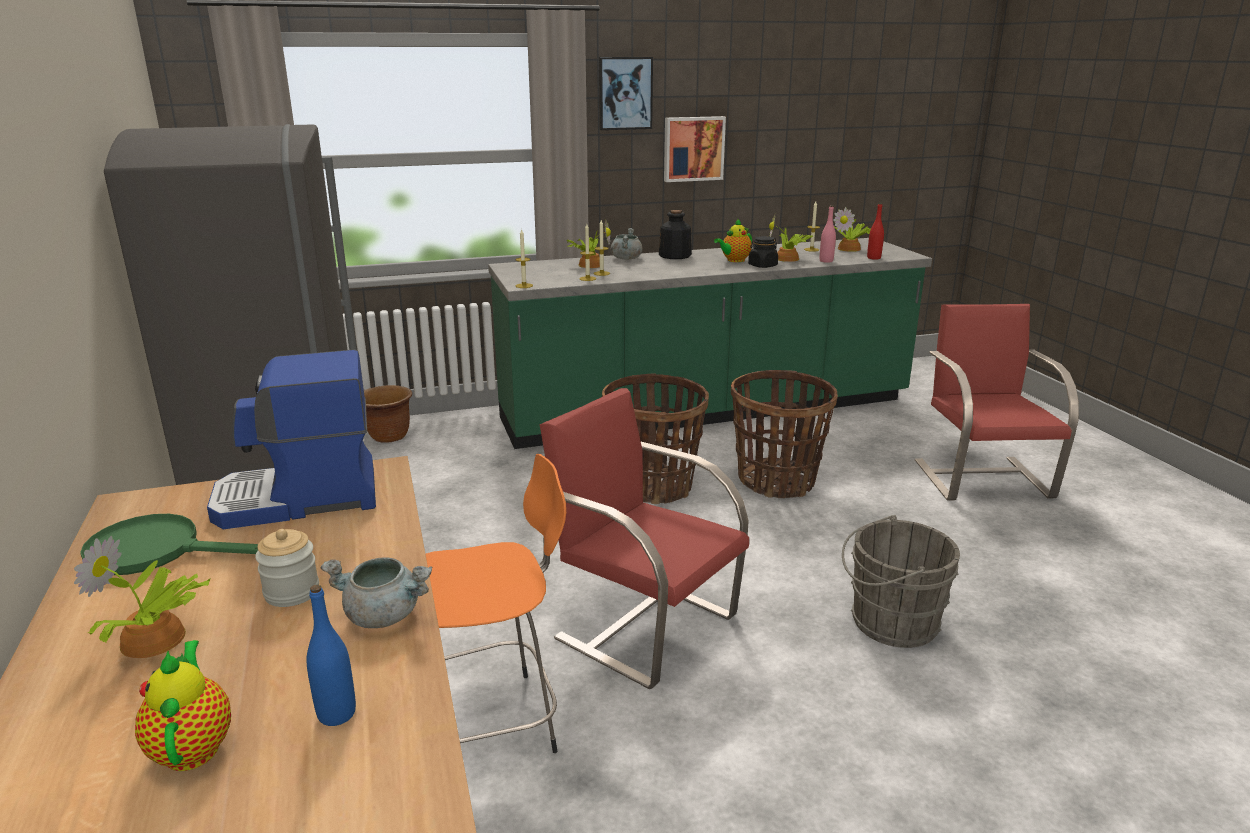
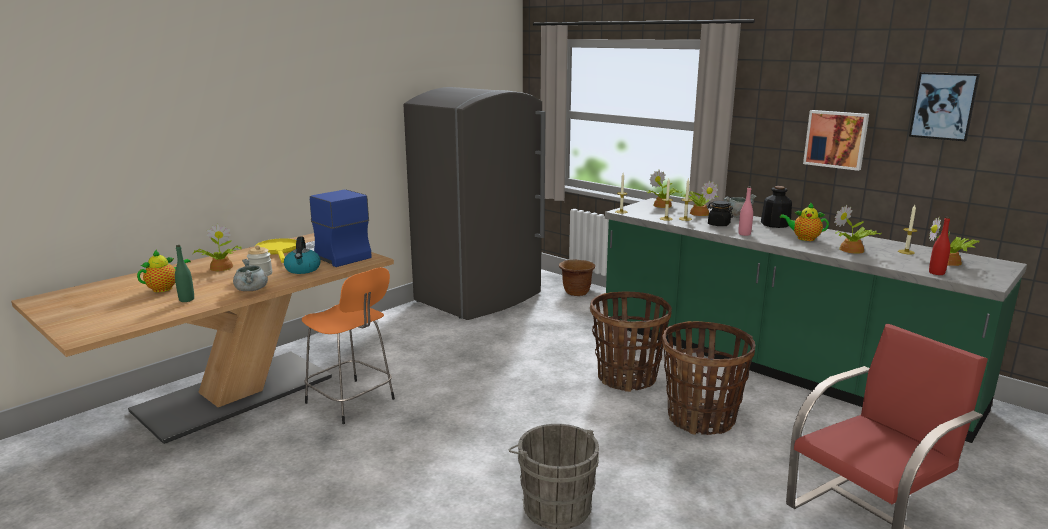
camera: 60 degrees right, 5 degrees down
green frying pan [80,514,258,575] -> yellow frying pan [256,238,296,263]
blue bottle [306,585,356,726] -> green bottle [175,245,194,302]
red chair [540,388,749,689] -> none
picture [599,57,653,130] -> picture moved to [909,72,980,141]
black jar [748,236,778,268] -> black jar moved to [707,201,733,226]
pink bottle [820,205,836,263] -> pink bottle moved to [738,186,753,236]
none -> kettle [284,236,321,274]
none -> potted plant [646,170,682,208]

